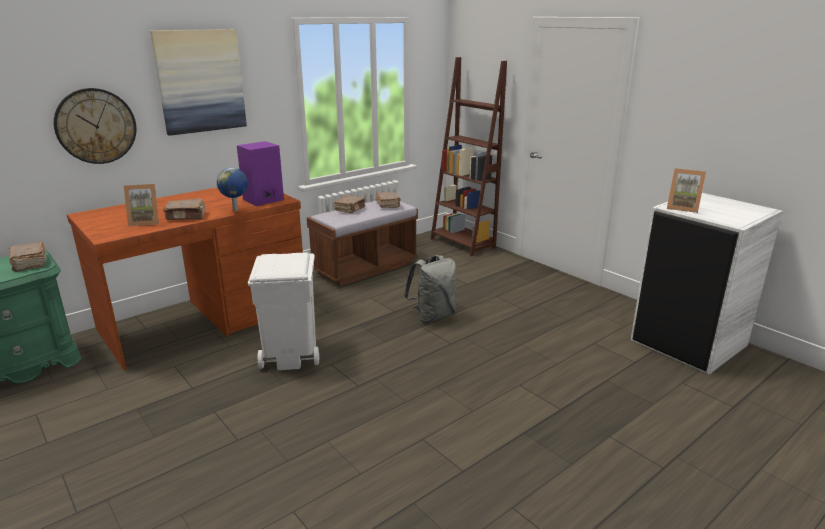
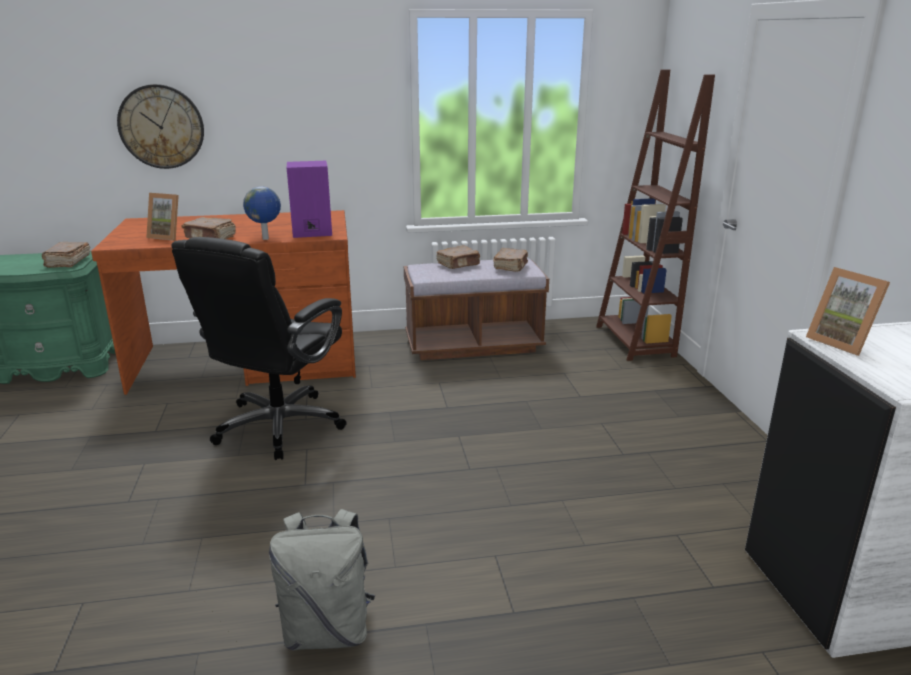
camera: 30 degrees right, 0 degrees up
picture [150,29,247,136] -> none
white trash can [248,253,319,370] -> black office chair [171,237,347,460]
grey backpack [404,255,456,323] -> grey backpack moved to [269,509,375,650]

